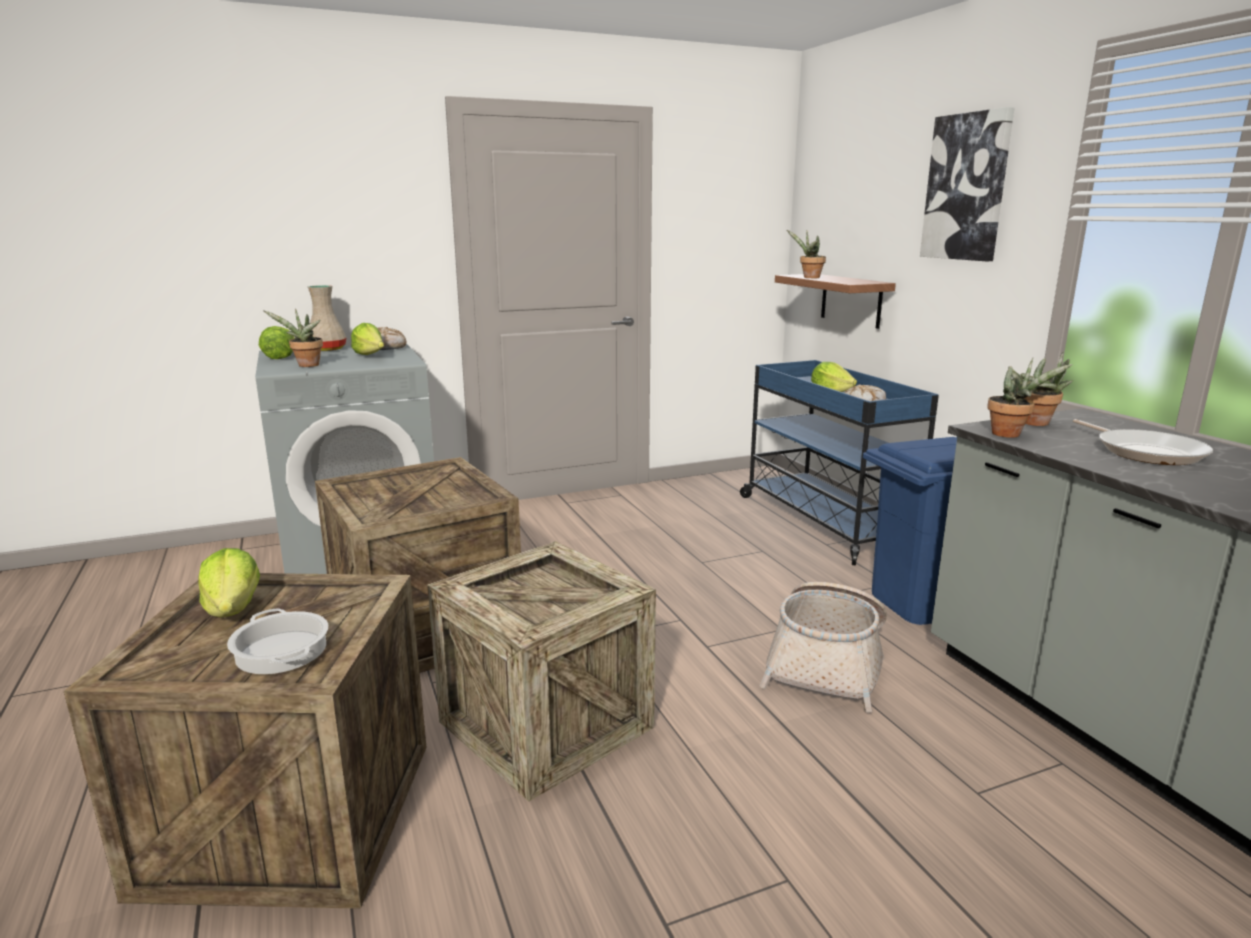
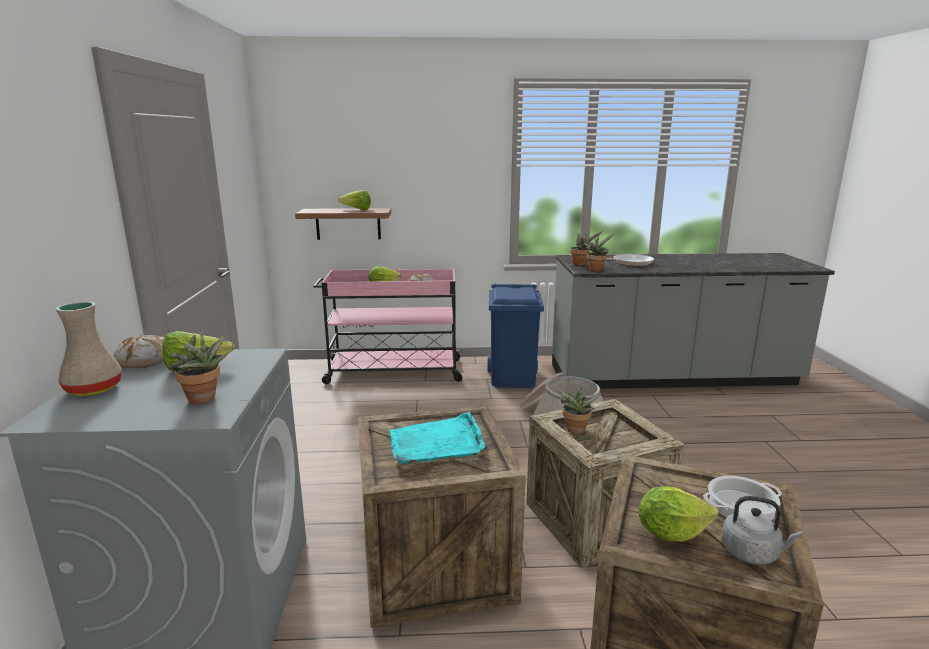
camera: 70 degrees left, 0 degrees up
lettuce [259,326,295,359] -> lettuce moved to [338,190,371,210]
blue cart [740,360,939,566] -> pink cart [314,269,464,384]
potted plant [787,230,826,279] -> potted plant moved to [557,386,601,434]
picture [920,107,1015,261] -> none
none -> turquoise tray [390,412,485,465]
none -> grey kettle [722,496,803,565]

